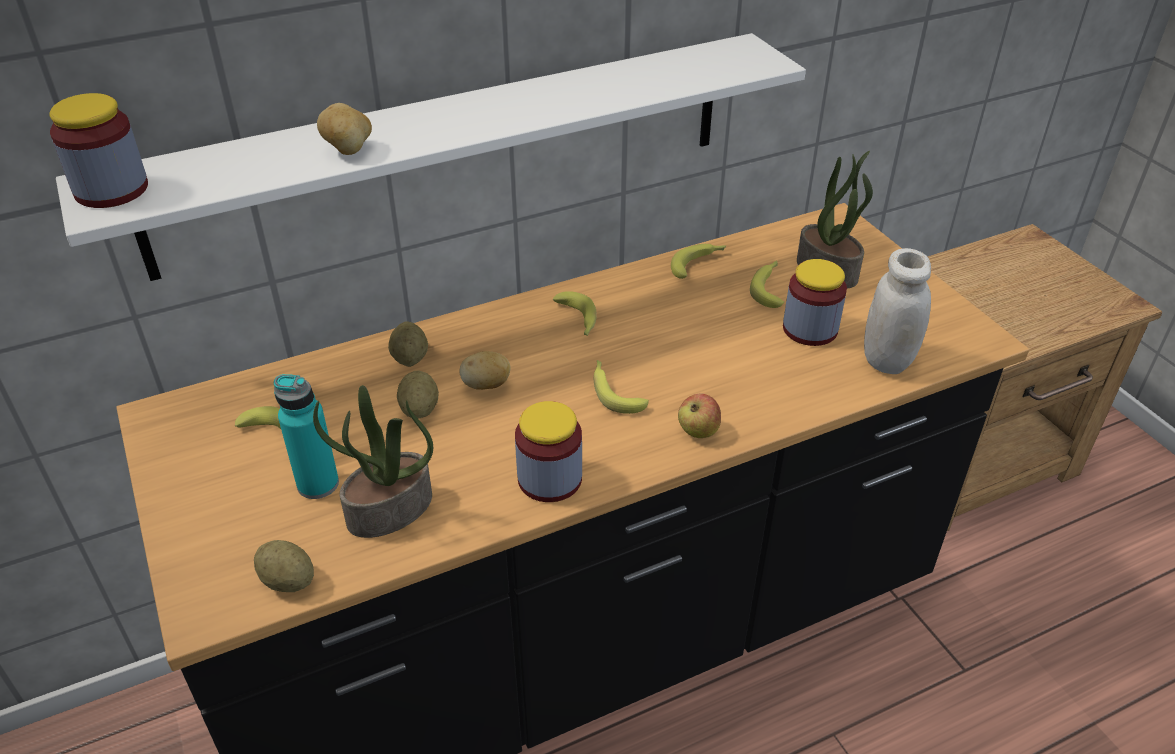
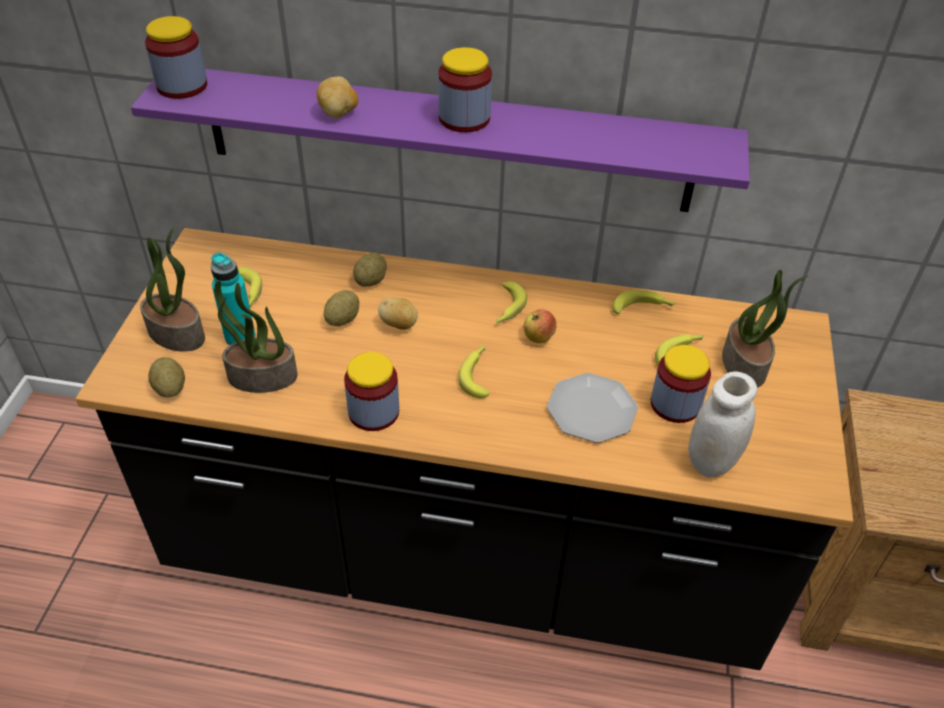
camera: 35 degrees right, 5 degrees up
white shelf [56,33,806,281] -> purple shelf [131,69,750,212]
apple [678,394,721,438] -> apple moved to [524,309,557,344]
none -> potted plant [140,227,205,352]
none -> jar [438,47,492,132]
none -> plate [547,373,638,443]

